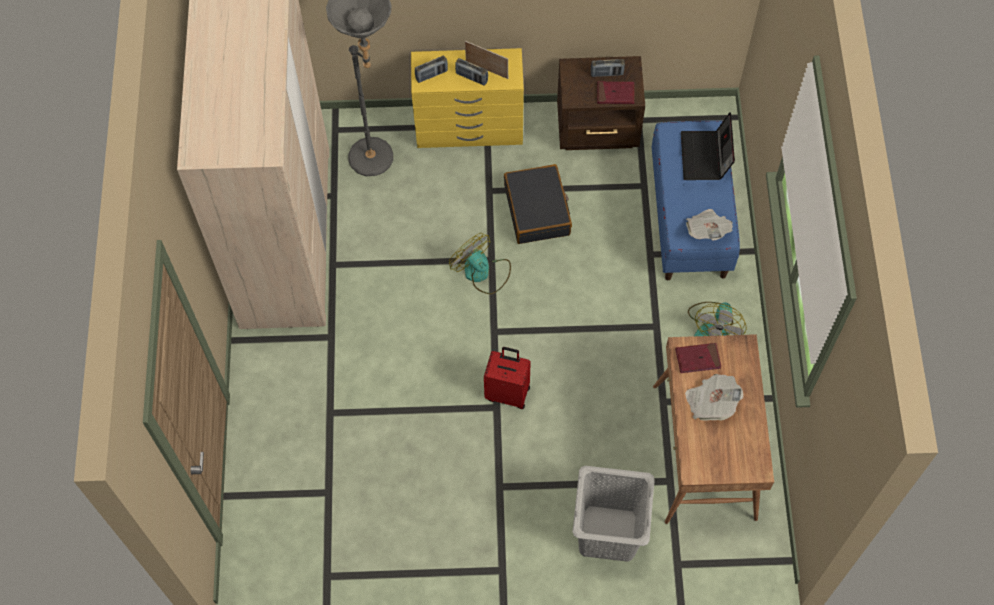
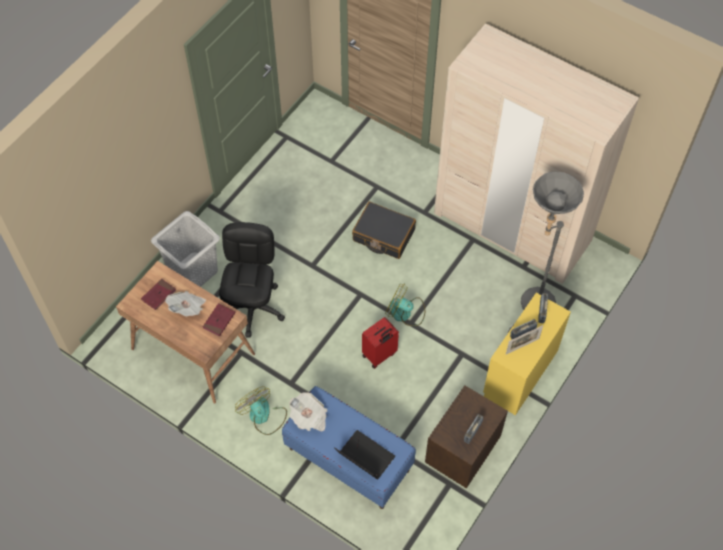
camera: 125 degrees right, 5 degrees down
fan [449,233,511,294] -> fan turned 150 degrees counterclockwise [385,284,425,326]
red suitcase [484,347,531,409] -> red suitcase moved to [362,317,399,369]
black suitcase [504,164,572,244] -> black suitcase moved to [352,201,416,259]
red book [597,81,635,104] -> red book moved to [141,279,176,310]
none -> black office chair [219,222,285,338]

